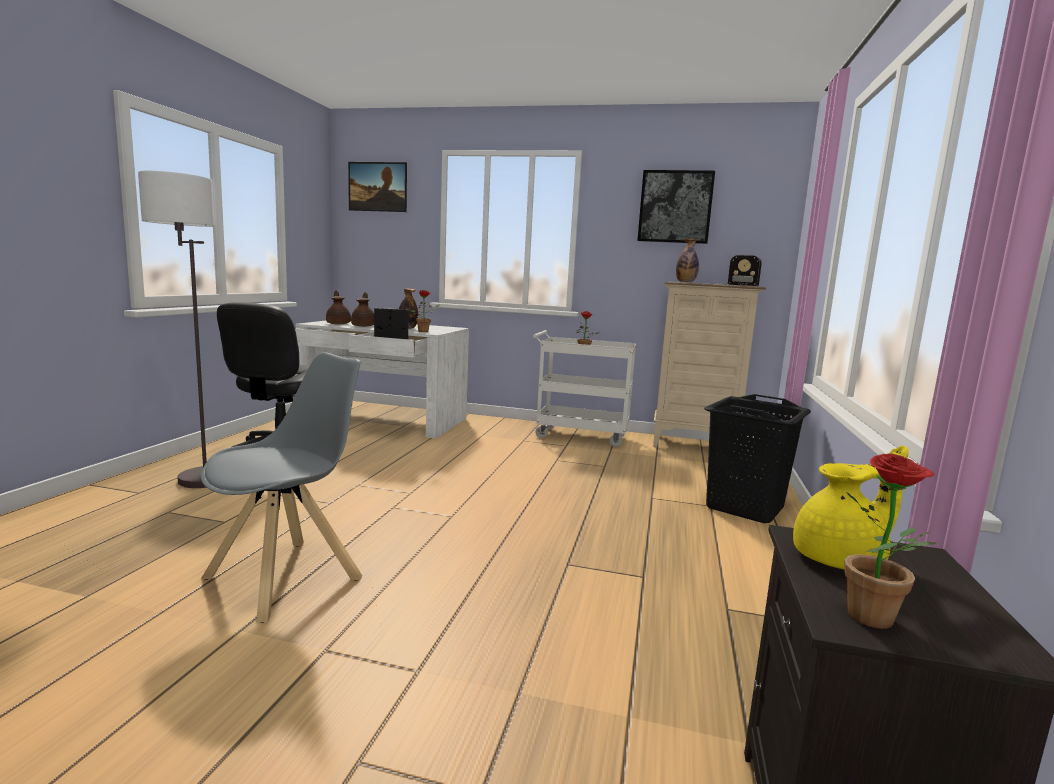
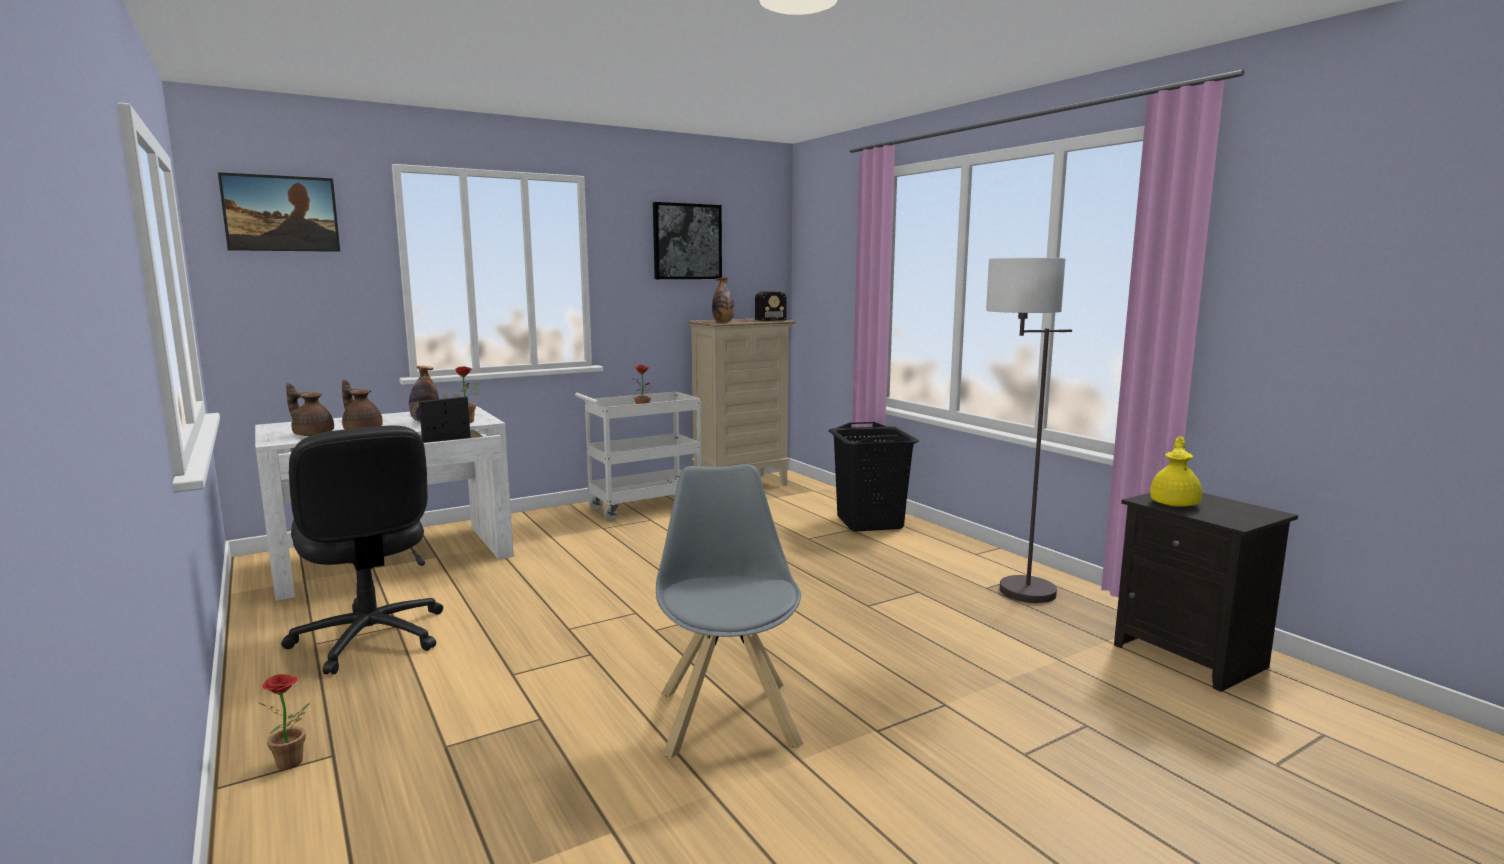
camera: 45 degrees left, 0 degrees up
white floor lamp [138,171,215,488] -> white floor lamp moved to [986,258,1072,603]
potted plant [844,453,937,629] -> potted plant moved to [259,674,310,770]

